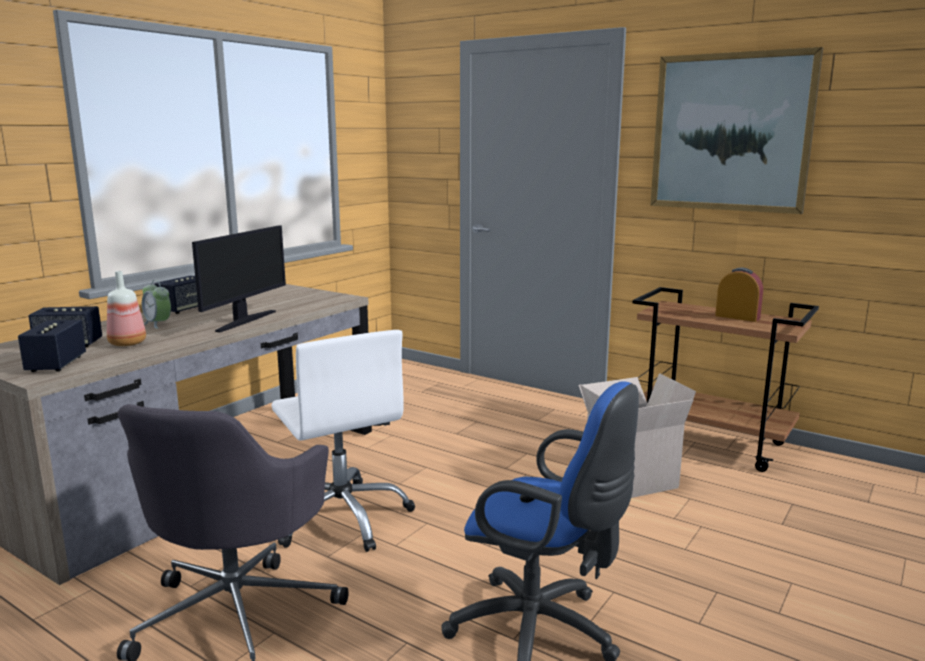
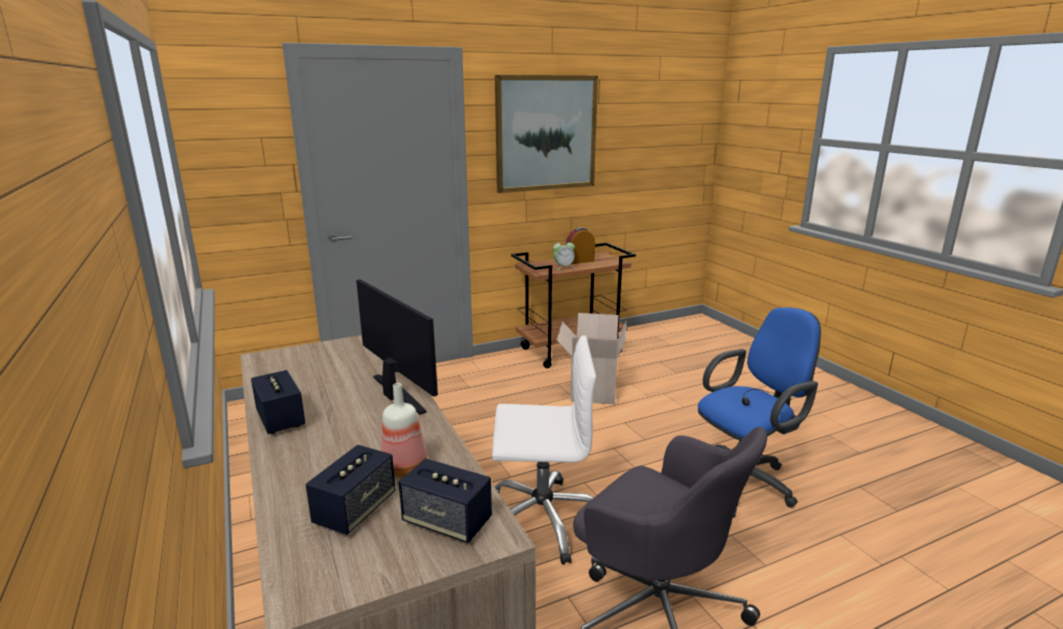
camera: 60 degrees left, 5 degrees up
alarm clock [142,280,171,329] -> alarm clock moved to [553,239,575,270]

